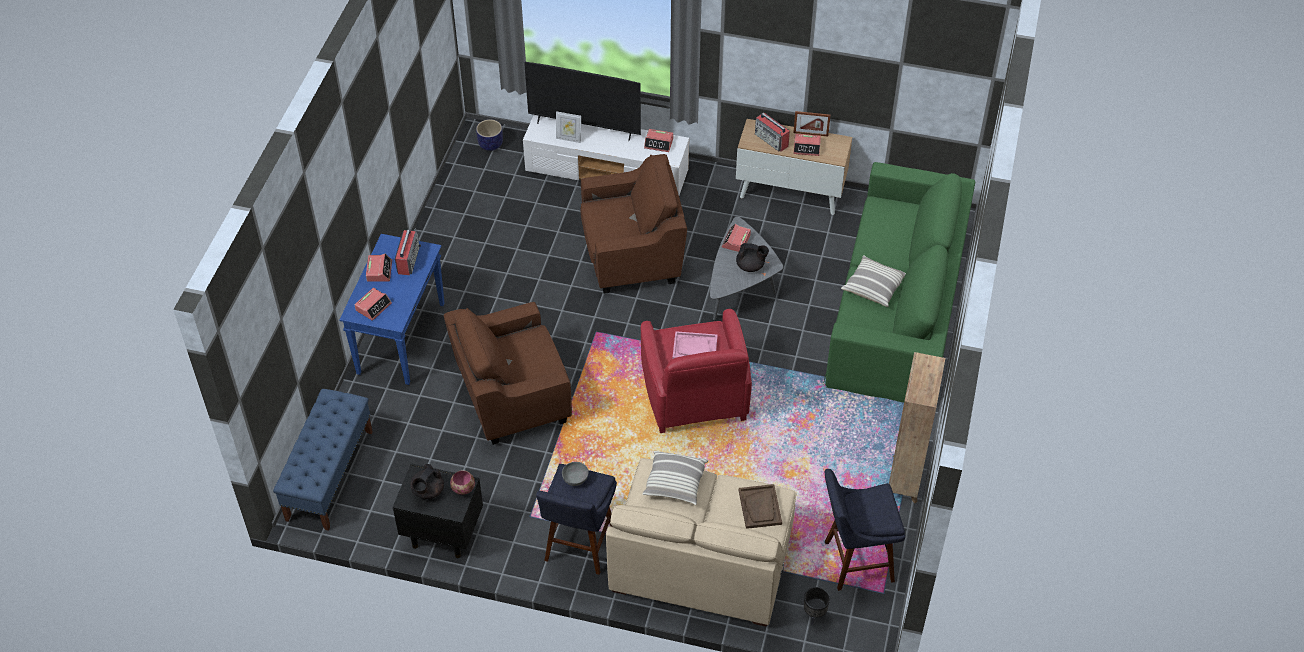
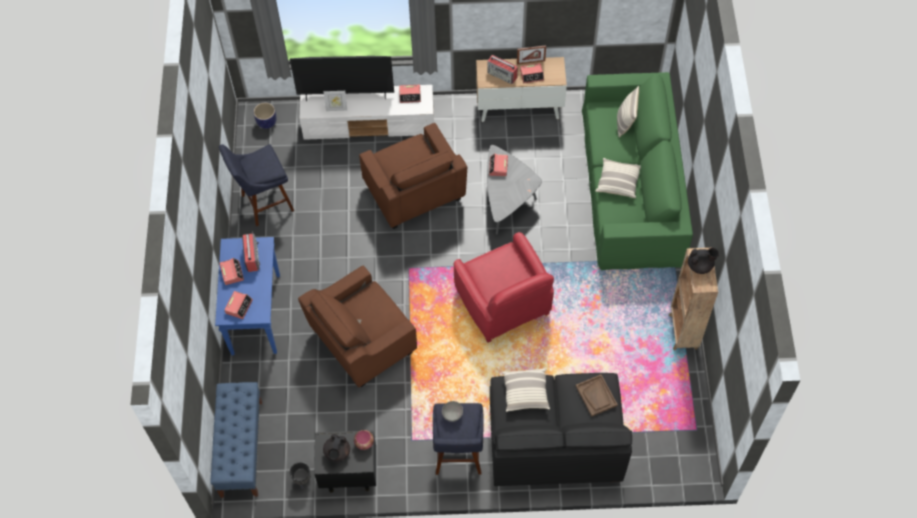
camera: 15 degrees left, 10 degrees up
brown armchair [581,154,687,294] -> brown armchair turned 90 degrees clockwise [359,123,467,229]
beige sofa [606,458,796,626] -> black sofa [490,373,632,486]
pink tray [672,331,718,359] -> none
black teapot [736,243,769,272] -> black teapot moved to [688,248,719,274]
black planter [804,587,830,625] -> black planter moved to [290,462,311,489]
blue stool [825,469,905,591] -> blue stool moved to [219,144,294,226]
none -> pillow [617,86,639,138]

